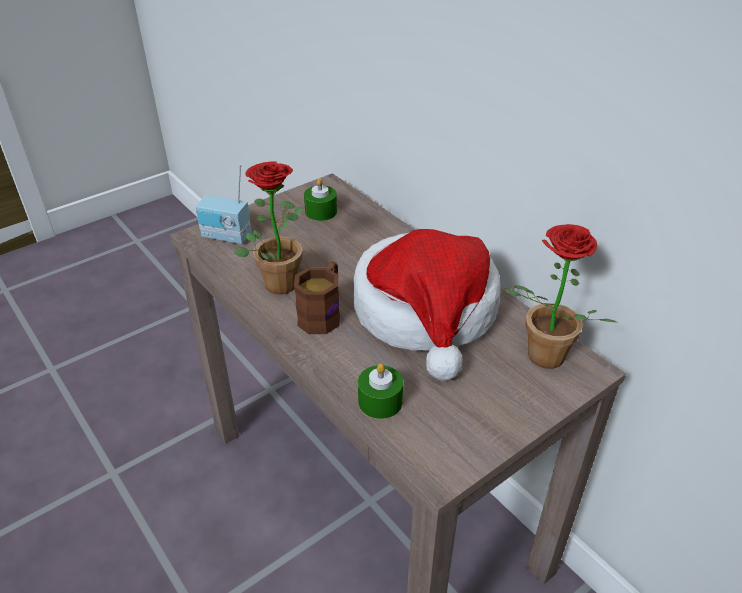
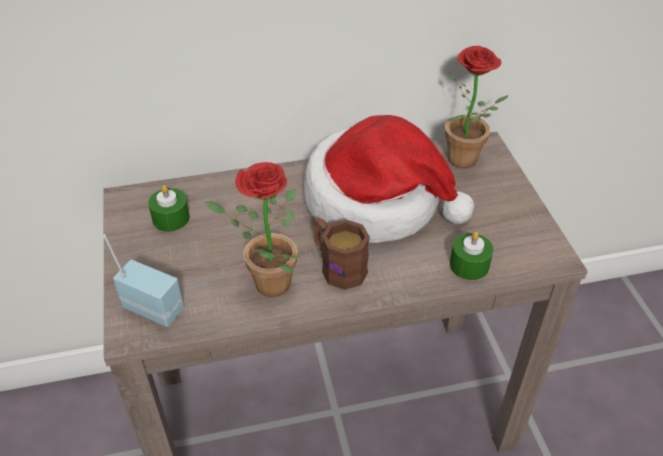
camera: 65 degrees left, 5 degrees up
radio [195,164,252,244] -> radio turned 105 degrees counterclockwise [103,234,184,327]

